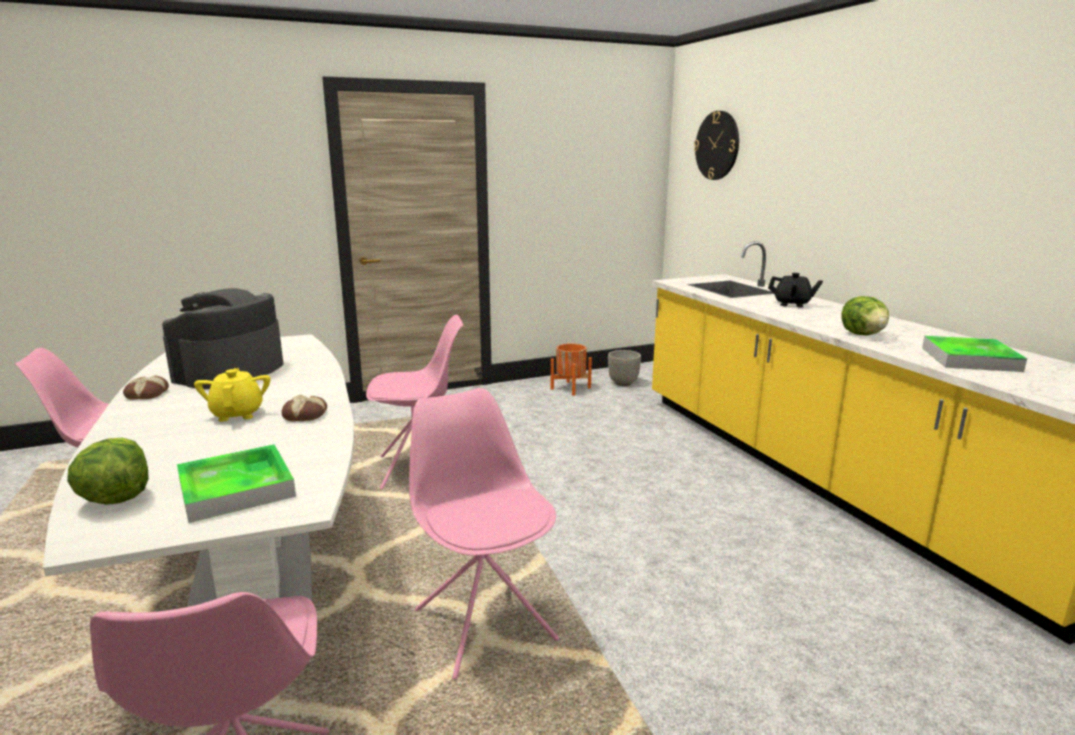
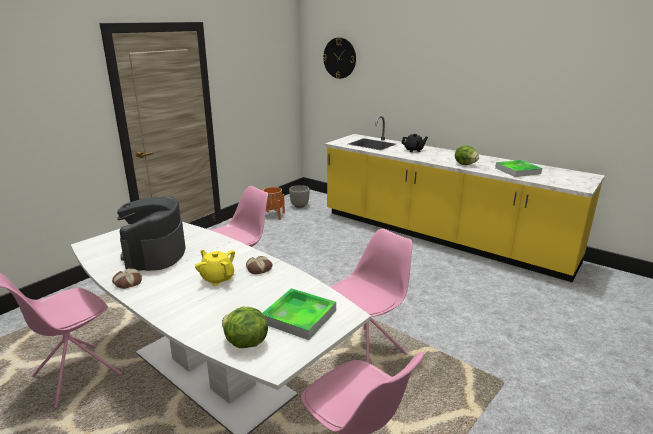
camera: 30 degrees left, 5 degrees up
pink chair [409,388,559,679] -> pink chair turned 105 degrees clockwise [331,229,412,363]

